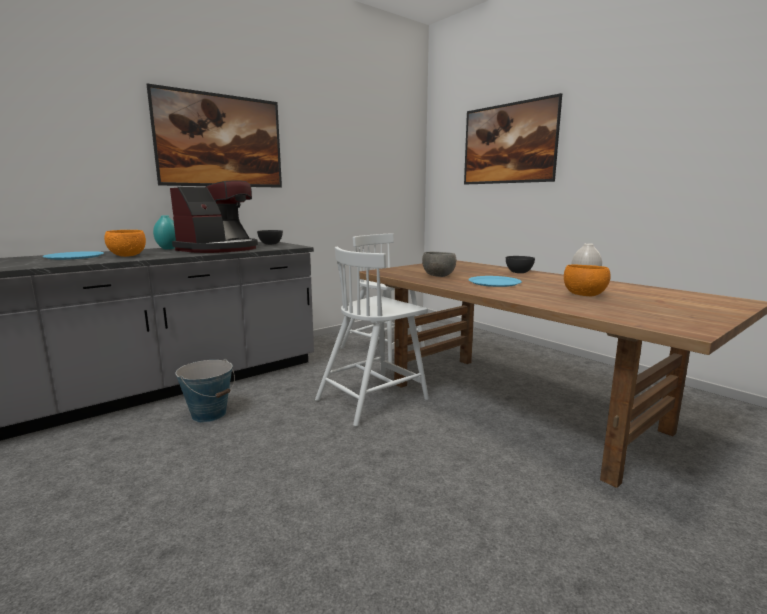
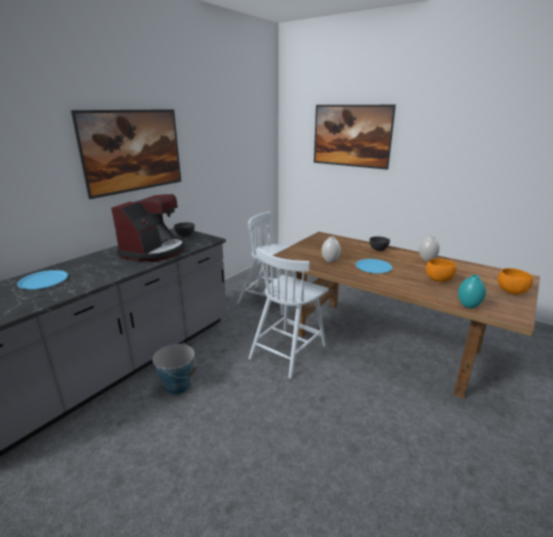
camera: 15 degrees left, 10 degrees up
orange bowl [104,230,146,257] -> orange bowl moved to [497,268,533,295]
turquoise vase [153,215,176,249] -> turquoise vase moved to [458,275,486,308]
grey bowl [422,252,456,277] -> white vase [322,236,341,263]

